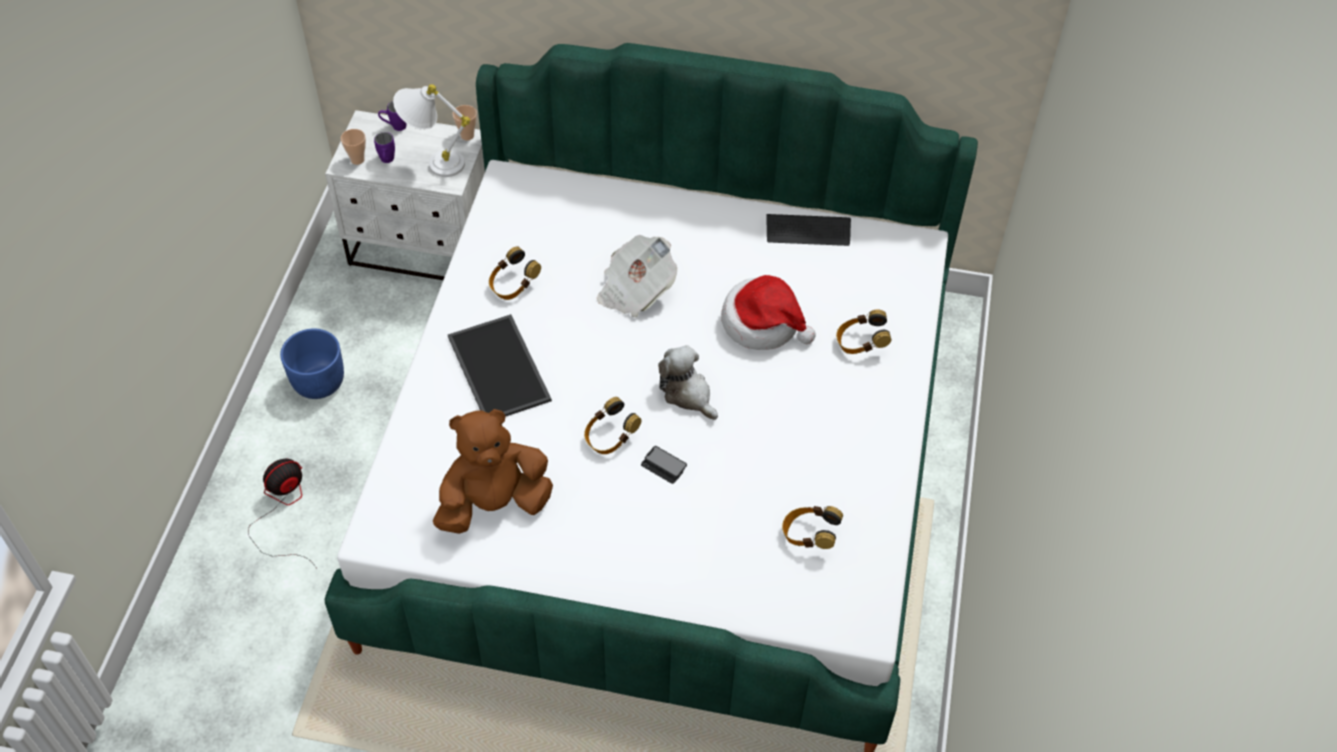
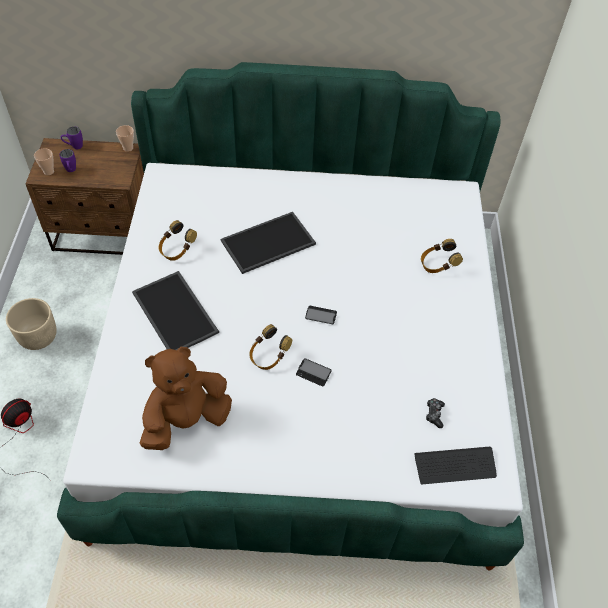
camera: 10 degrees left, 0 degrees up
blue planter [280,329,344,399] -> beige planter [6,298,57,350]
white nightstand [325,110,485,280] -> brown nightstand [25,138,144,255]
white table lamp [393,84,470,177] -> none
newspaper [597,235,677,317] -> tray [221,212,316,274]
plush toy [658,345,718,420] -> phone [305,306,337,324]
hat [721,275,816,350] -> none
keyboard [766,214,851,246] -> keyboard moved to [415,447,497,484]
headphones [782,506,843,549] -> game controller [426,398,445,428]

